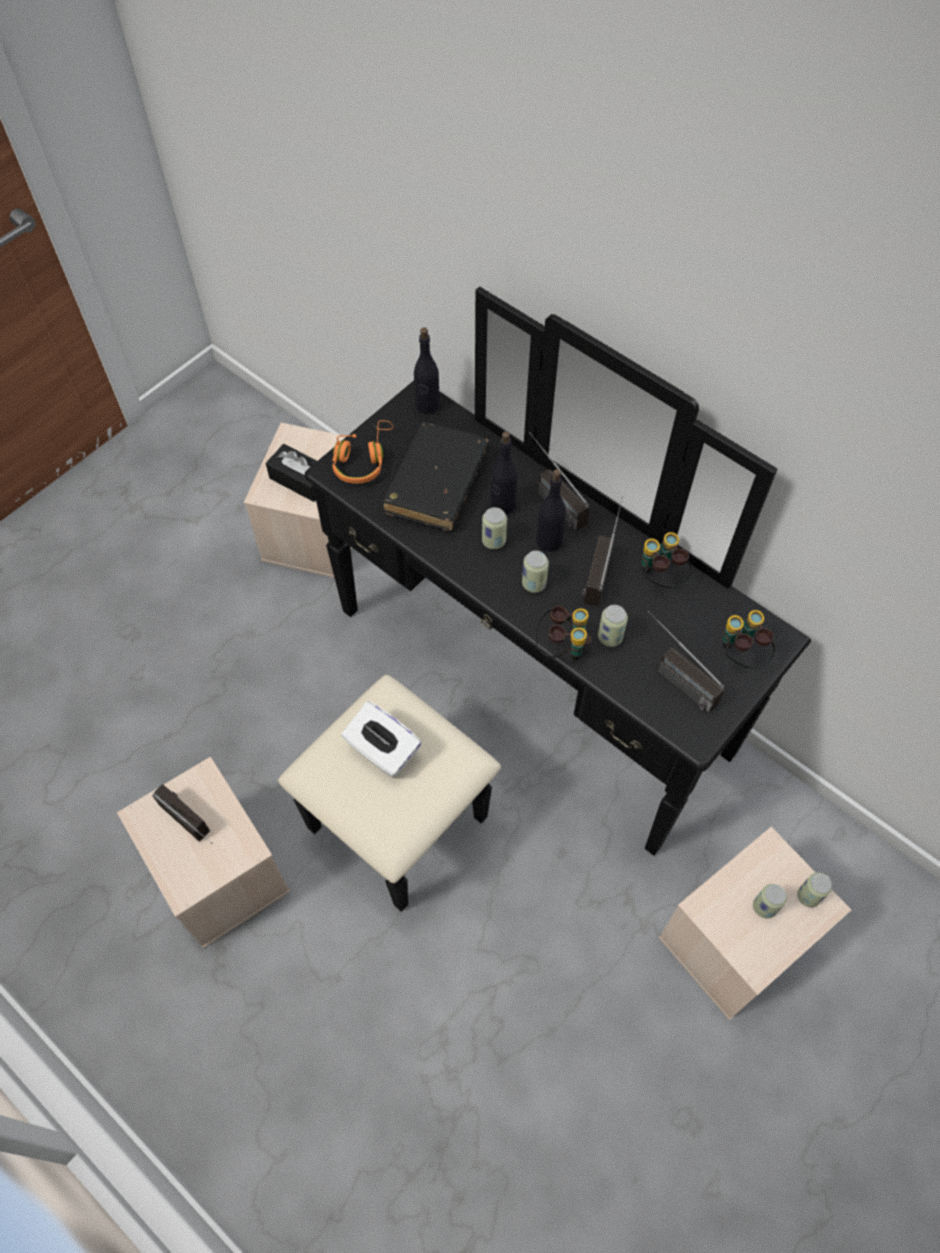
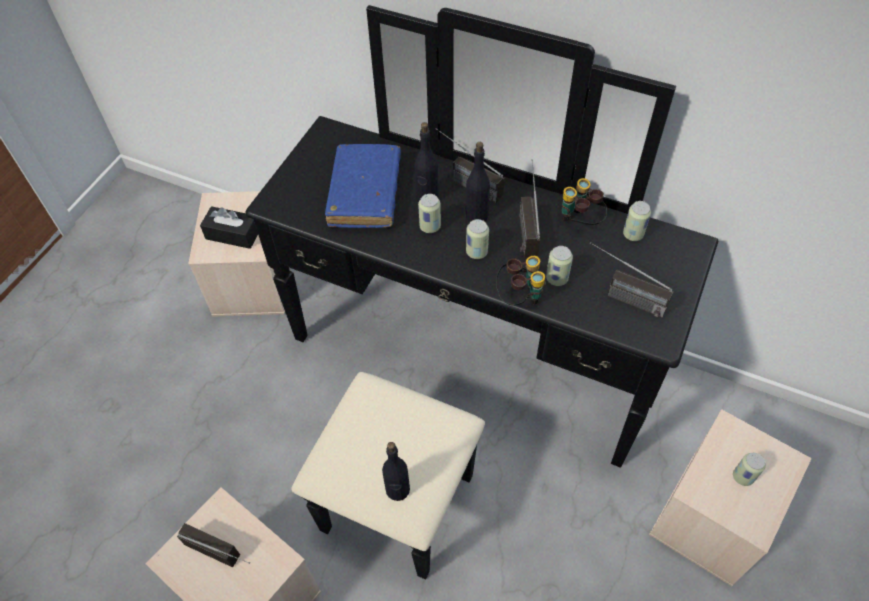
camera: 15 degrees left, 5 degrees down
orange headphones [332,421,393,484] -> none
white tissue box [341,701,421,778] -> none
black book [383,422,489,531] -> blue book [325,144,401,228]
black bottle [414,328,440,415] -> black bottle moved to [382,442,410,501]
binoculars [722,610,776,669] -> none
can [797,872,832,908] -> can moved to [623,201,651,241]

